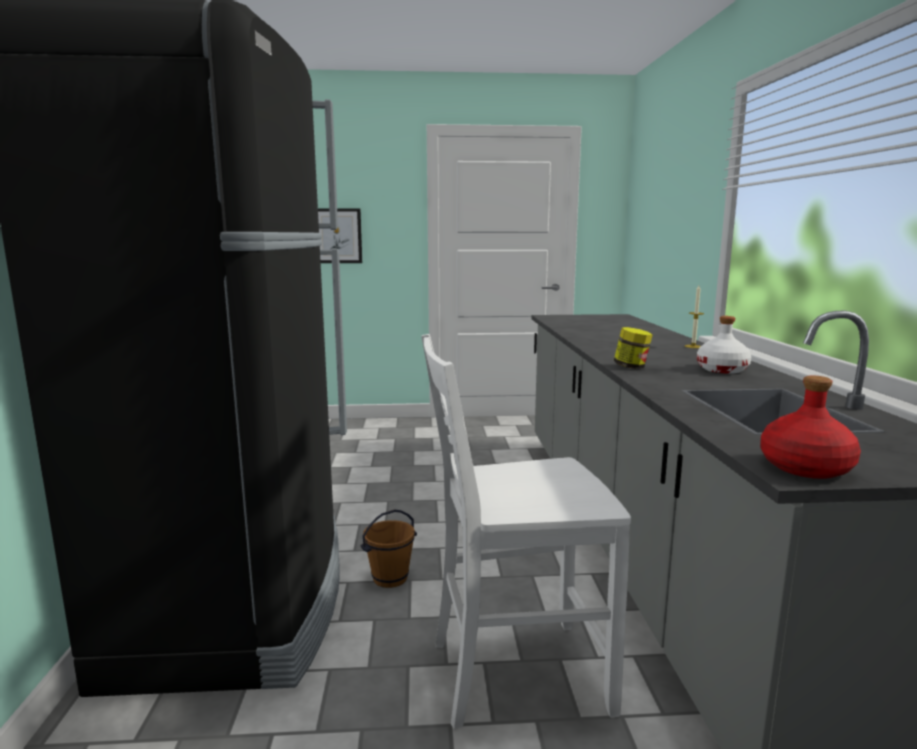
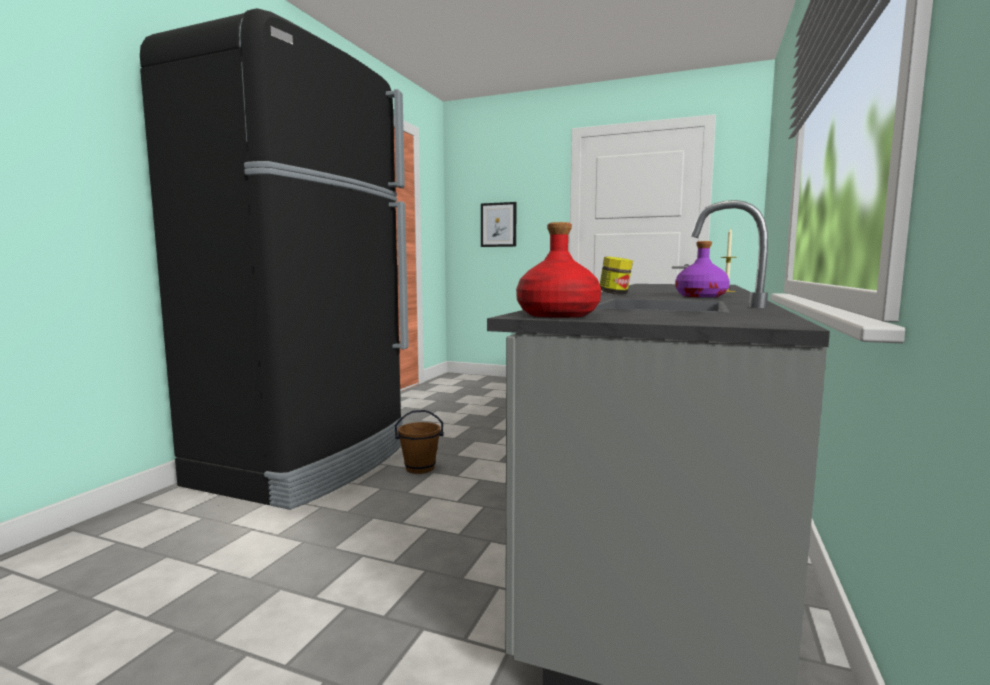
camera: 25 degrees right, 5 degrees down
white chair [422,334,631,729] -> none
white bottle [697,316,751,374] -> purple bottle [675,241,730,297]

